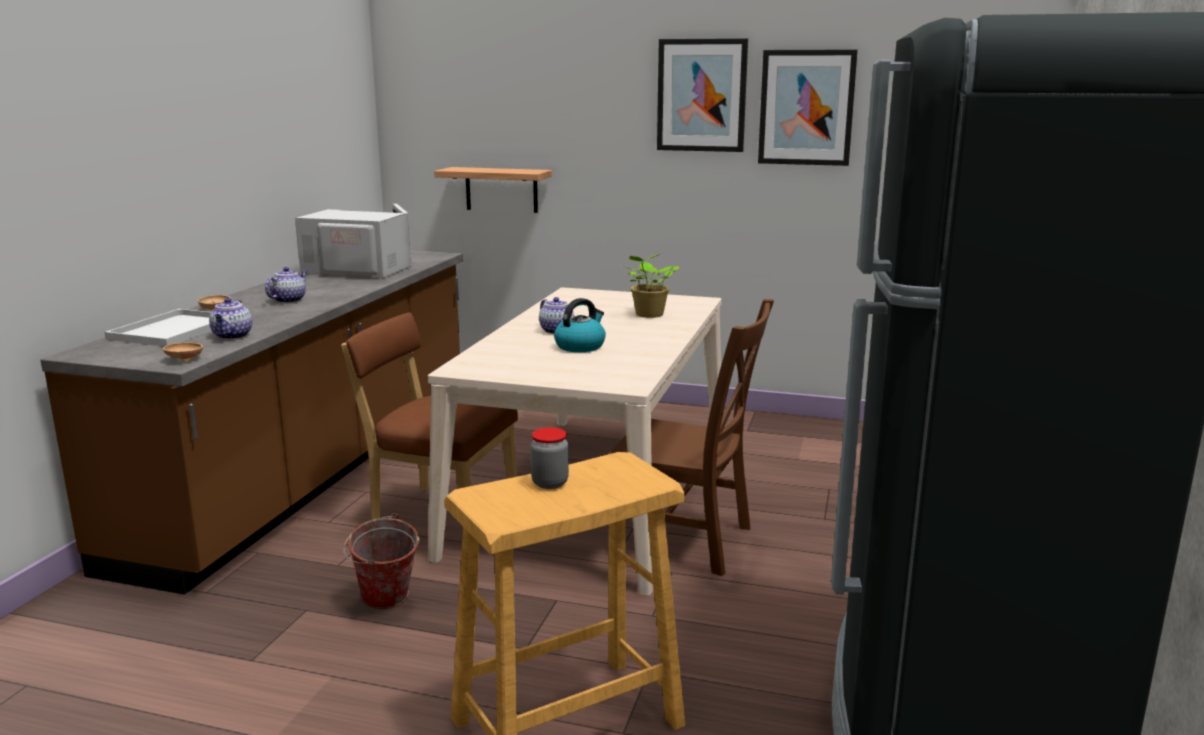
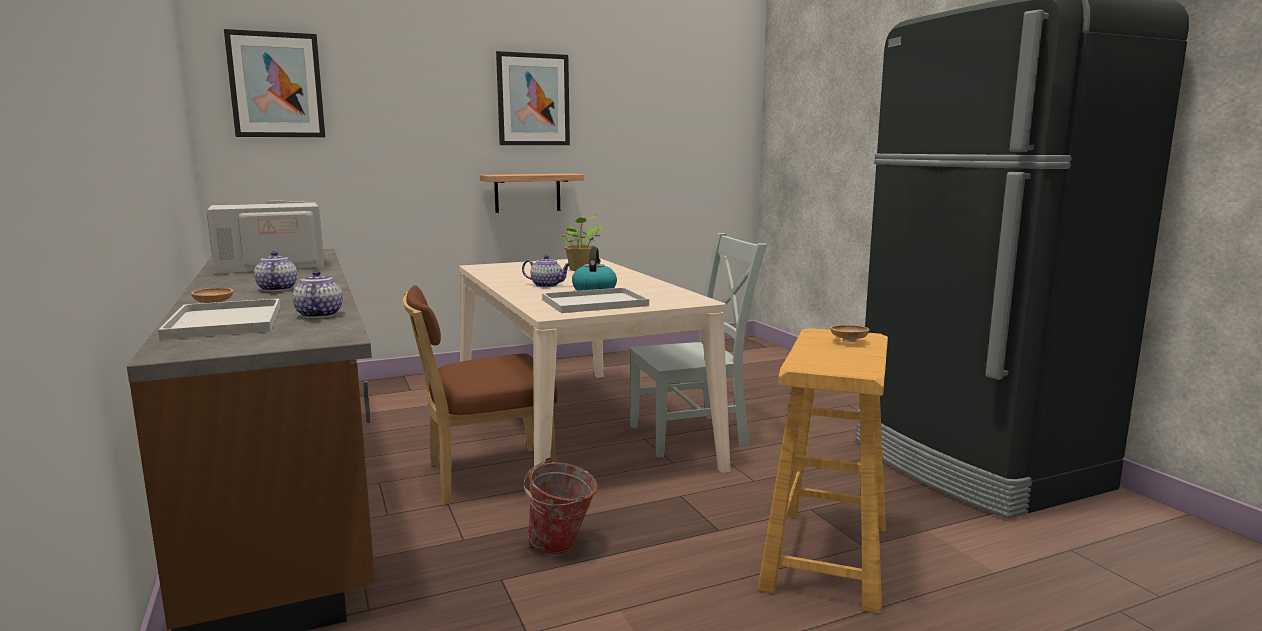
camera: 40 degrees left, 5 degrees down
brown bowl [163,343,203,361] -> brown bowl moved to [830,325,869,342]
teapot [209,298,252,340] -> teapot turned 150 degrees counterclockwise [292,270,343,318]
shelf [434,167,552,213] -> shelf moved to [480,174,584,213]
jar [531,427,569,489] -> none
brown chair [609,299,774,576] -> grey chair [629,233,767,458]
picture [758,49,858,166] -> picture moved to [224,29,325,137]
none -> white tray [542,287,649,313]

